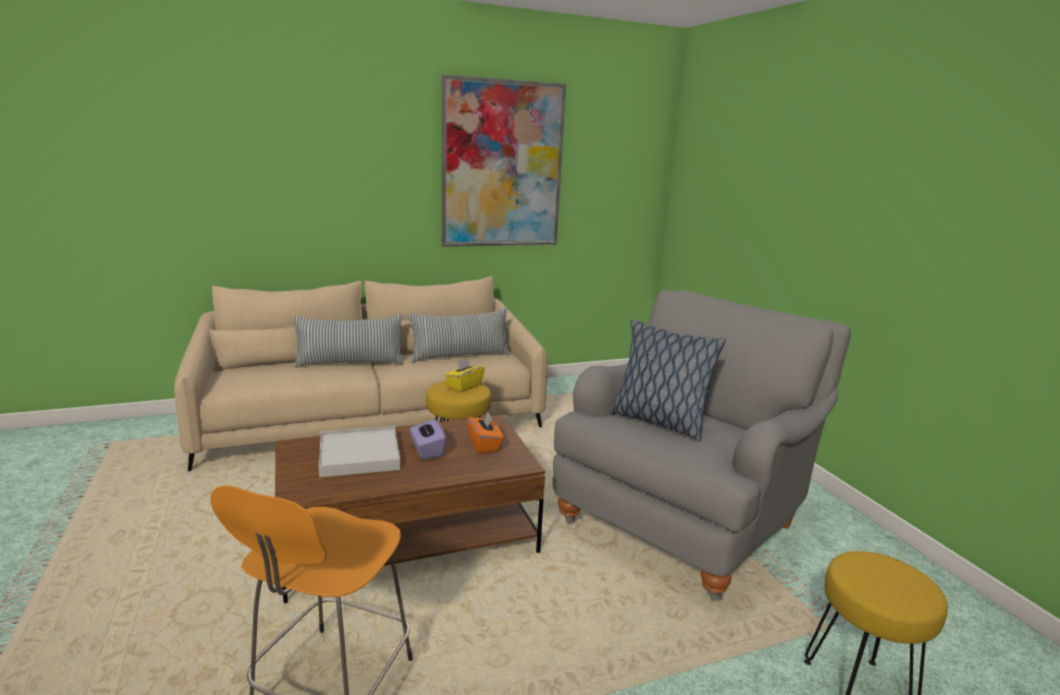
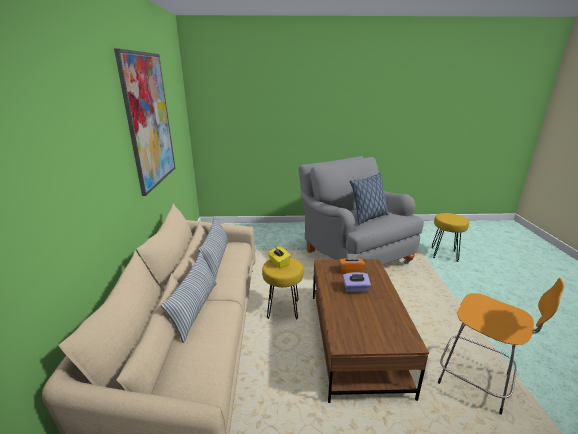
camera: 70 degrees left, 5 degrees up
white tray [319,426,400,477] -> none

